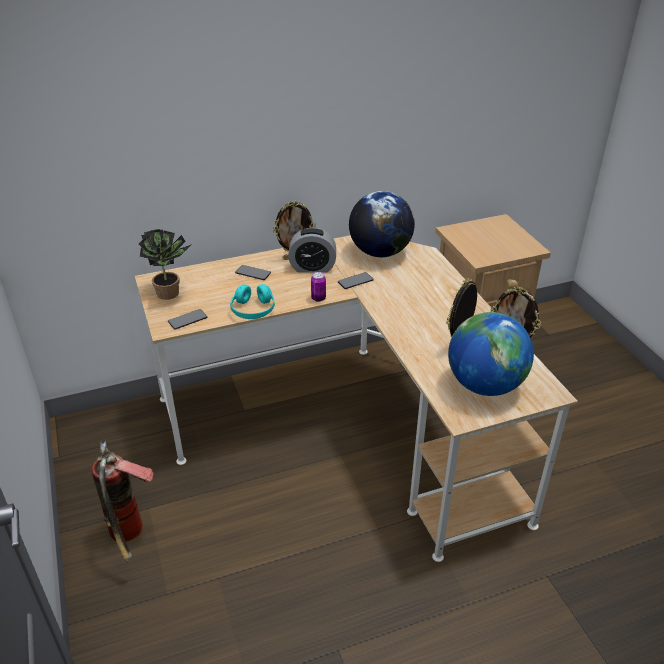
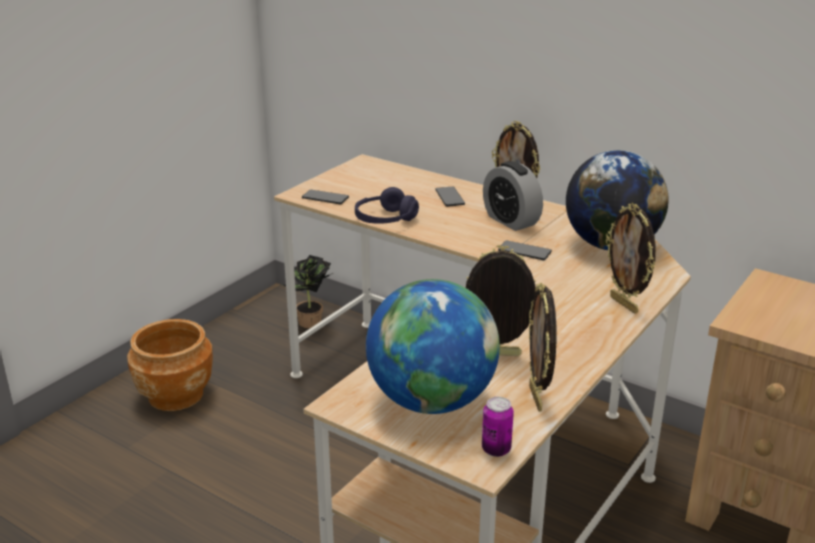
camera: 55 degrees right, 10 degrees down
fire extinguisher [92,439,154,562] -> brown planter [127,319,213,411]
potted plant [139,229,192,300] -> potted plant moved to [283,255,333,328]
turquoise headphones [230,284,275,319] -> purple headphones [355,187,419,224]
can [311,272,326,302] -> can moved to [482,397,514,457]
none -> picture frame [606,203,656,314]

